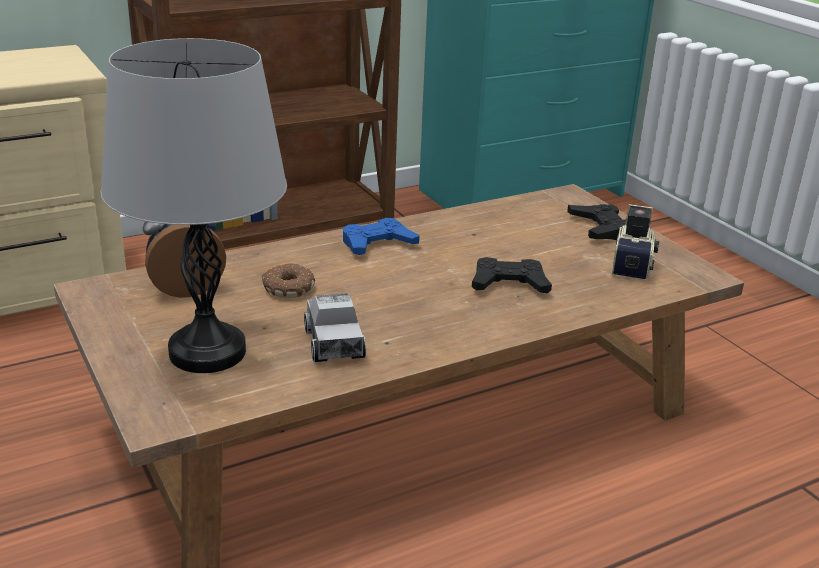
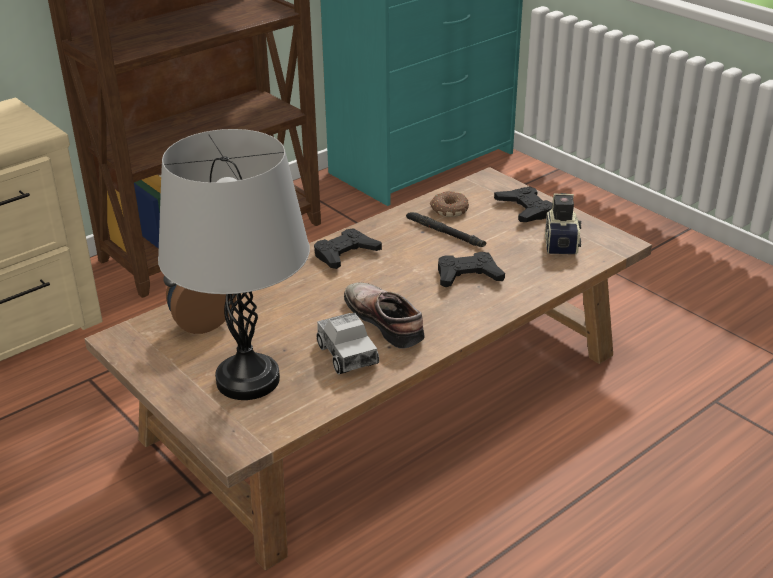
camera: 10 degrees left, 5 degrees up
donut [262,263,315,298] -> donut moved to [430,191,469,217]
blue game controller [343,218,420,255] -> black game controller [314,228,382,269]
none -> shoe [344,283,425,349]
none -> black flashlight [406,212,486,247]

